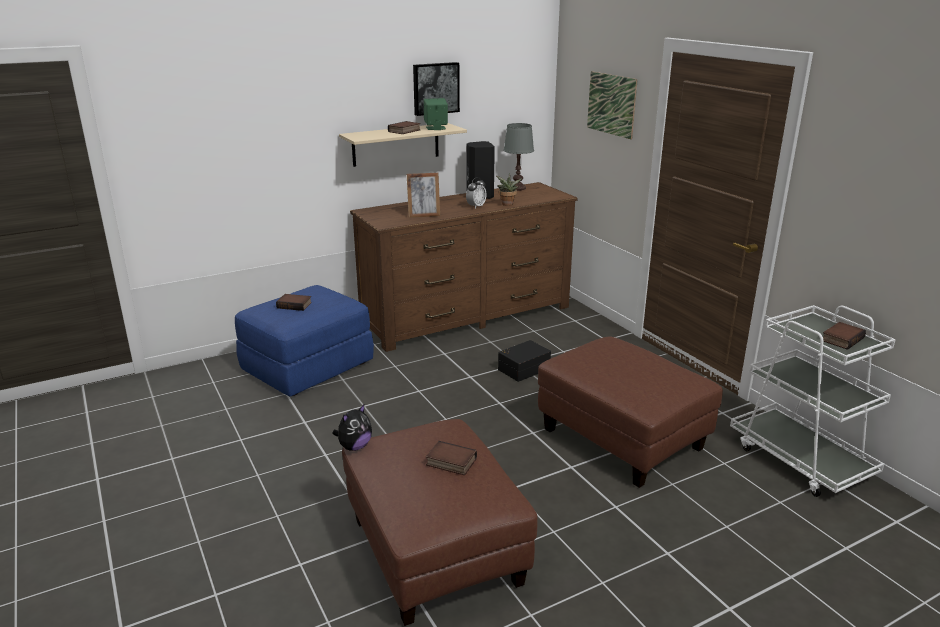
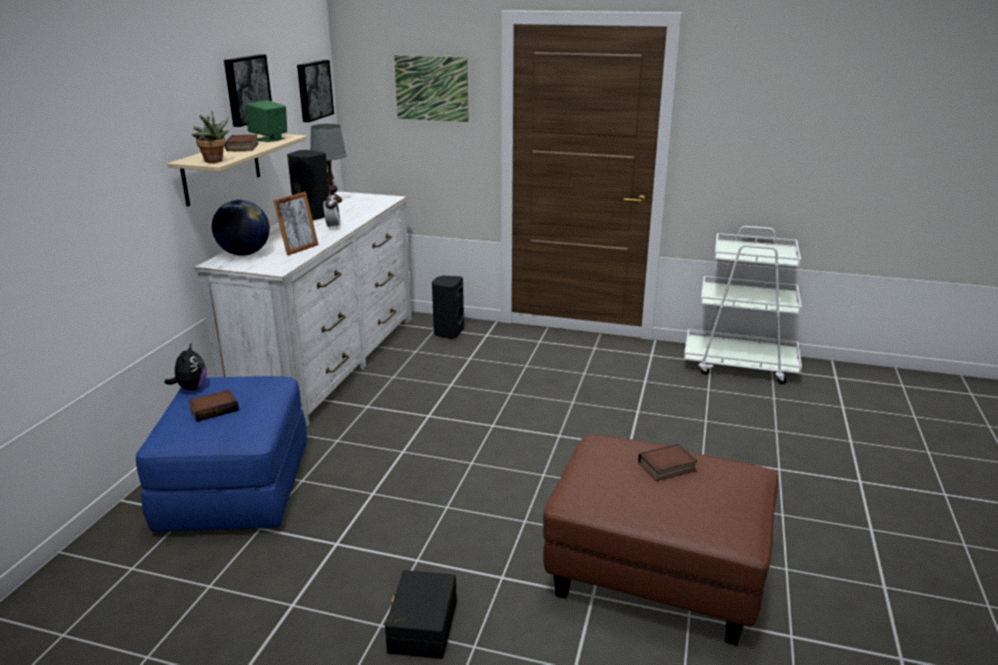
camera: 45 degrees left, 0 degrees up
plush toy [332,404,372,451] -> plush toy moved to [165,344,207,390]
brown dresser [350,182,578,352] -> white dresser [193,191,412,428]
potted plant [496,173,522,206] -> potted plant moved to [192,111,230,163]
black storage box [498,340,551,382] -> black storage box moved to [385,570,457,659]
brown ottoman [538,336,723,488] -> none
book [823,322,866,350] -> none
none -> globe [212,200,270,256]
none -> picture [297,60,334,122]
none -> black speaker [432,276,464,339]

